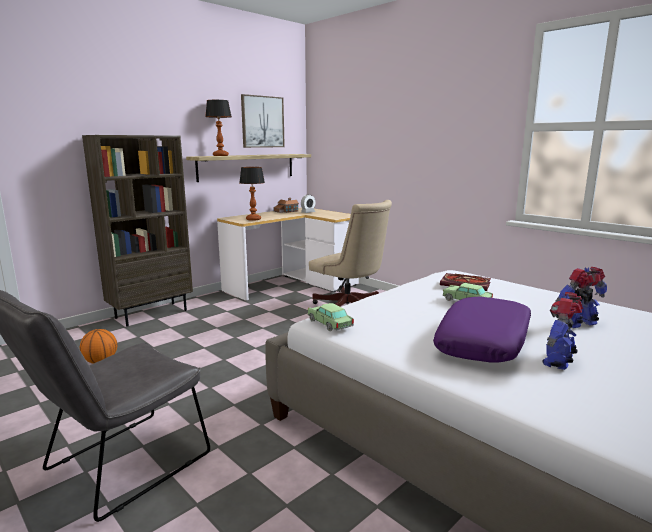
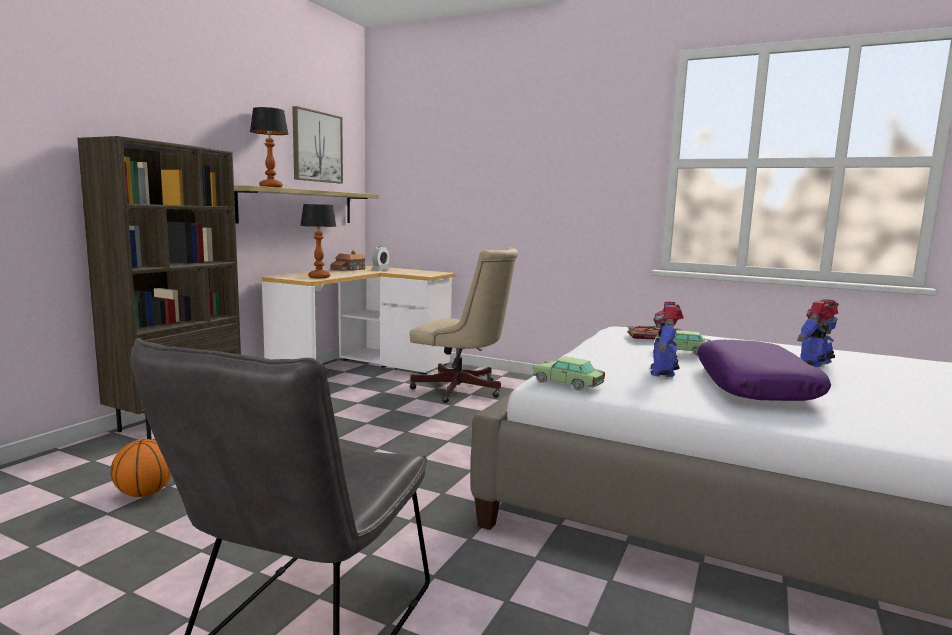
camera: 20 degrees left, 5 degrees down
toy robot [542,292,583,370] -> toy robot moved to [651,302,684,377]

